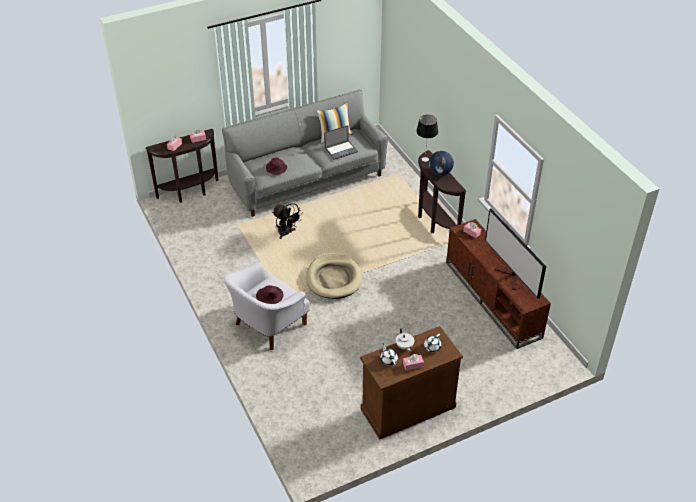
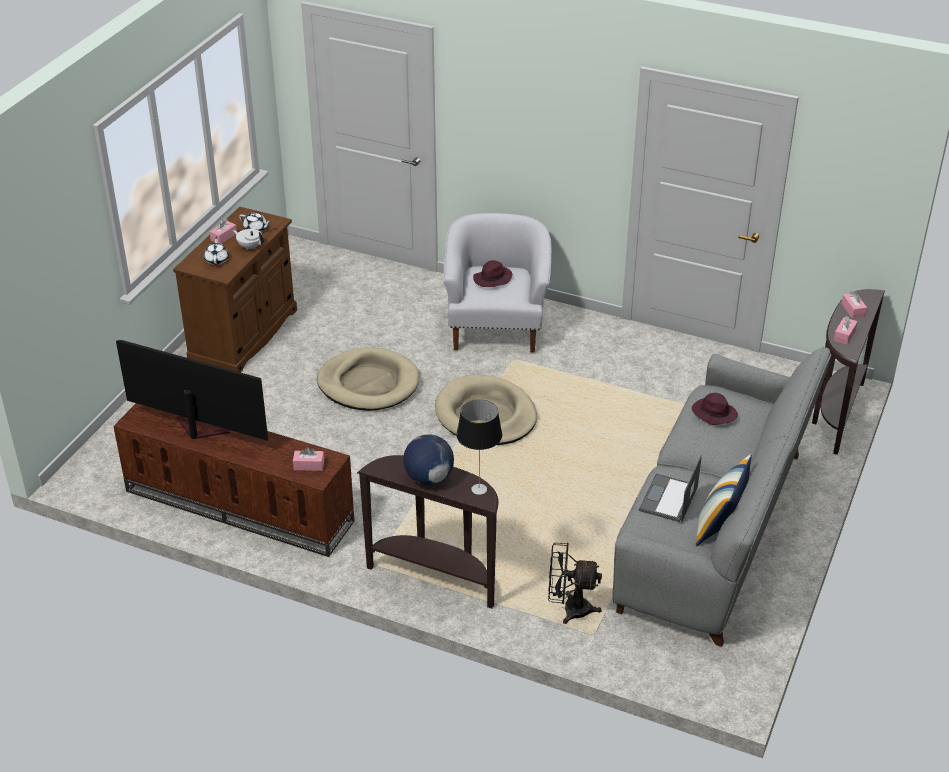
camera: 140 degrees right, 5 degrees down
black fan [272,203,303,239] -> black fan moved to [548,543,602,624]
none -> beige dog bed [317,347,419,411]

